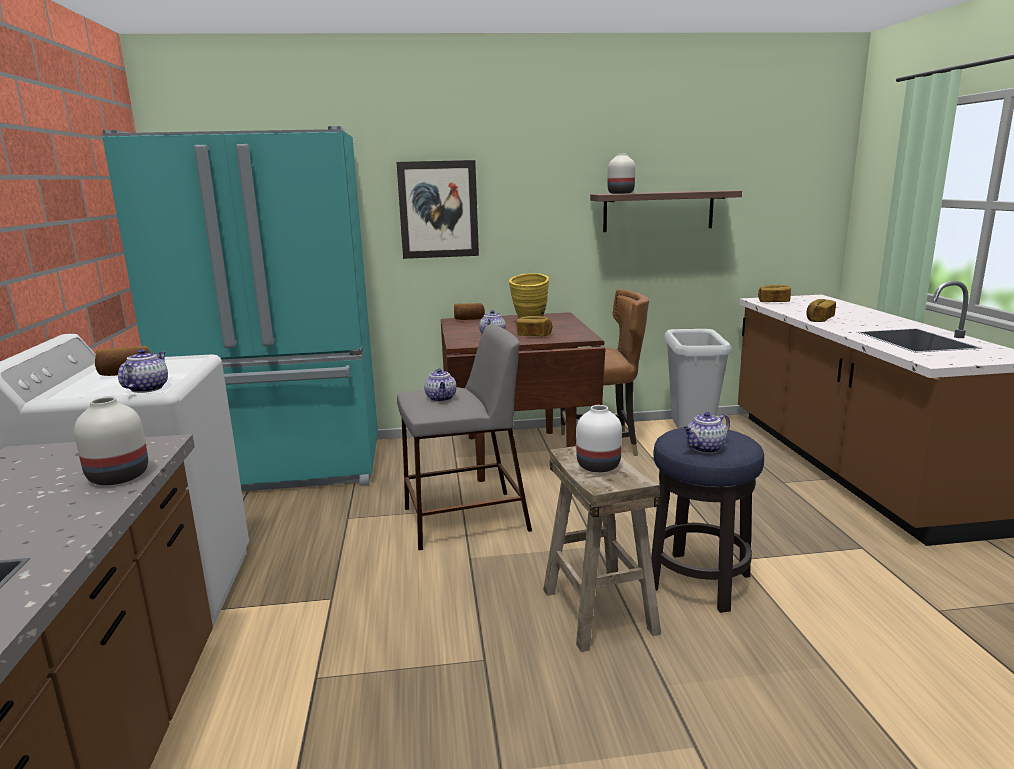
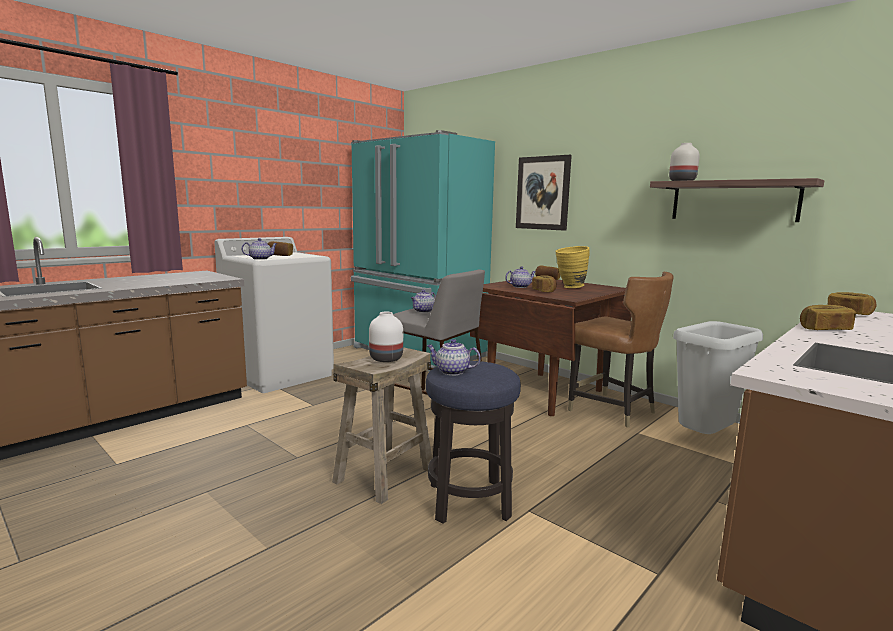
camera: 50 degrees right, 5 degrees down
white vase [74,397,148,485] -> none

